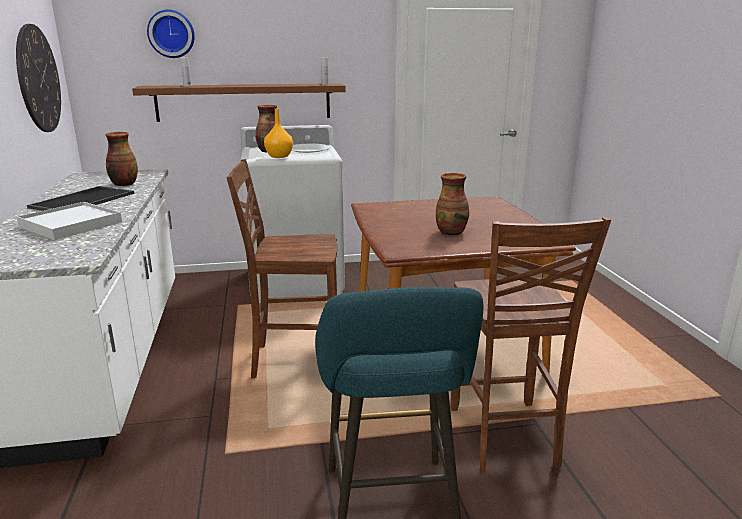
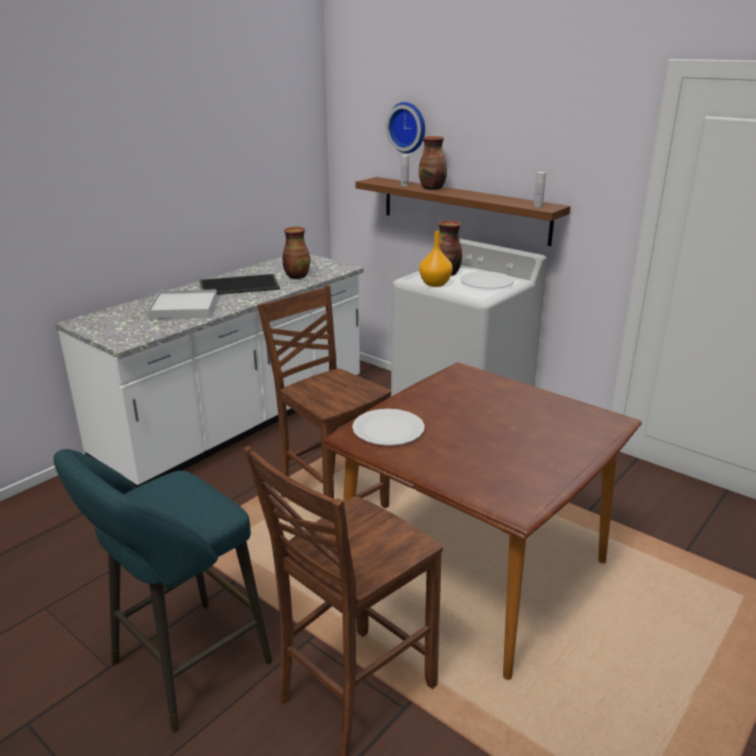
camera: 50 degrees right, 5 degrees up
wall clock [16,24,61,132] -> none
vase [436,173,469,236] -> vase moved to [419,136,447,190]
none -> white plate [352,409,425,446]

